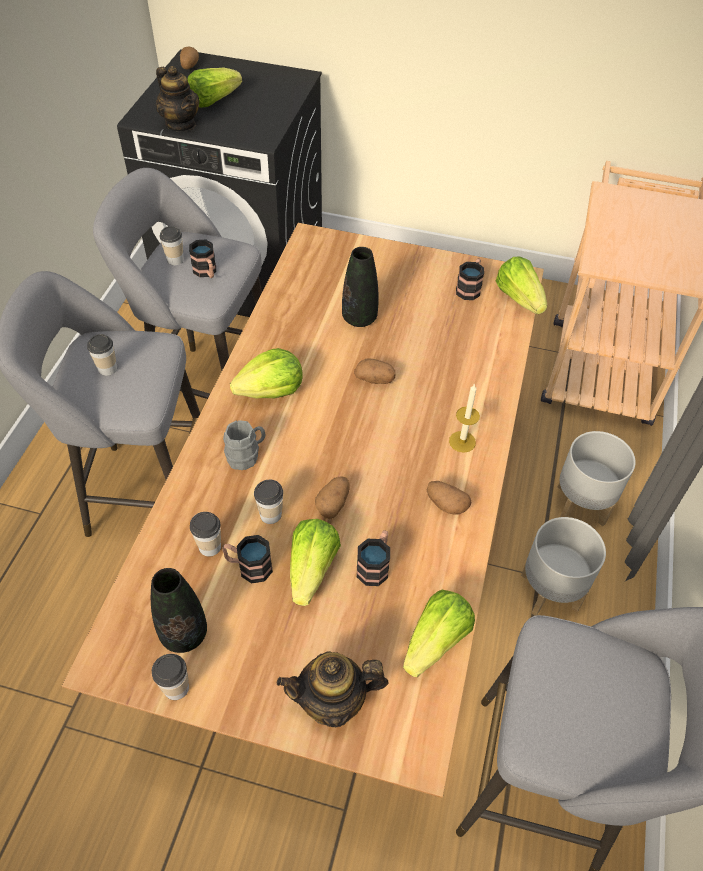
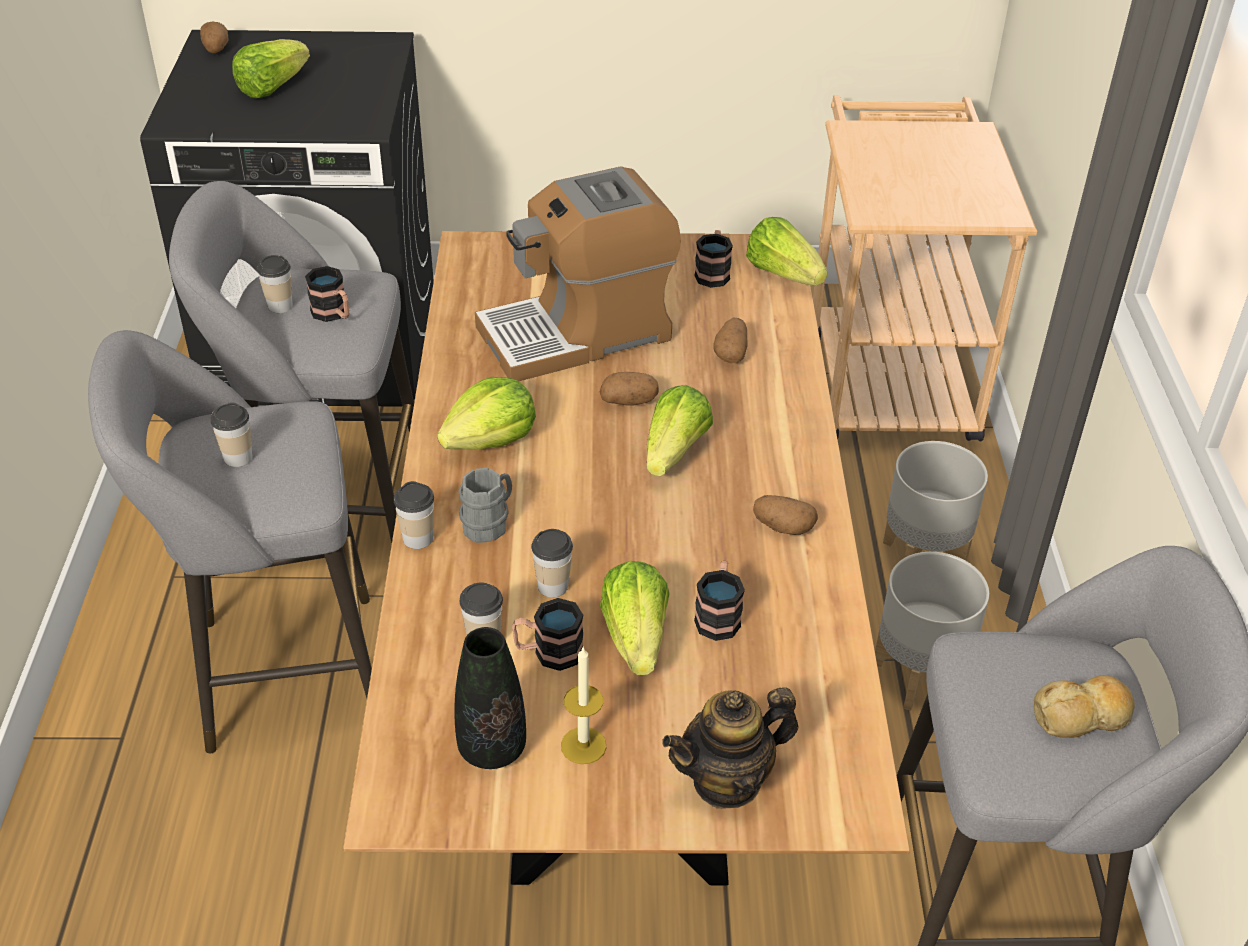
camera: 15 degrees left, 10 degrees down
cup [152,654,189,700] -> cup moved to [394,481,434,549]
teapot [156,66,199,132] -> none
potato [315,476,349,519] -> potato moved to [713,317,748,364]
black vase [342,247,379,327] -> coffee machine [475,167,681,381]
lettuce [403,590,475,677] -> lettuce moved to [647,385,713,476]
candle [449,384,480,453] -> candle moved to [561,646,606,764]
none -> bread [1034,675,1135,738]

